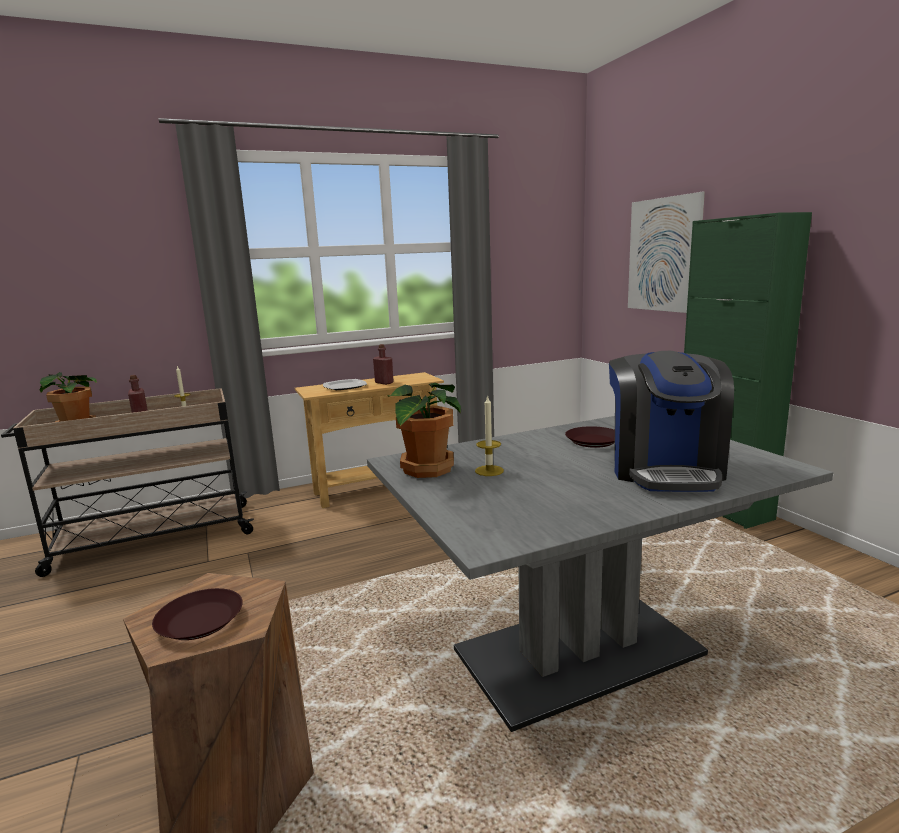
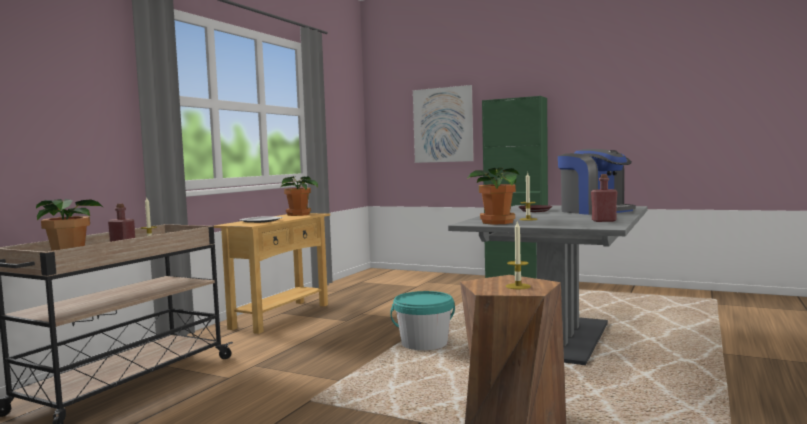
camera: 40 degrees left, 10 degrees down
brown plate [152,588,243,640] -> candle [506,222,531,289]
red bottle [373,344,394,385] -> red bottle moved to [591,174,618,222]
none -> potted plant [281,176,318,216]
none -> turquoise bucket [390,291,455,350]

